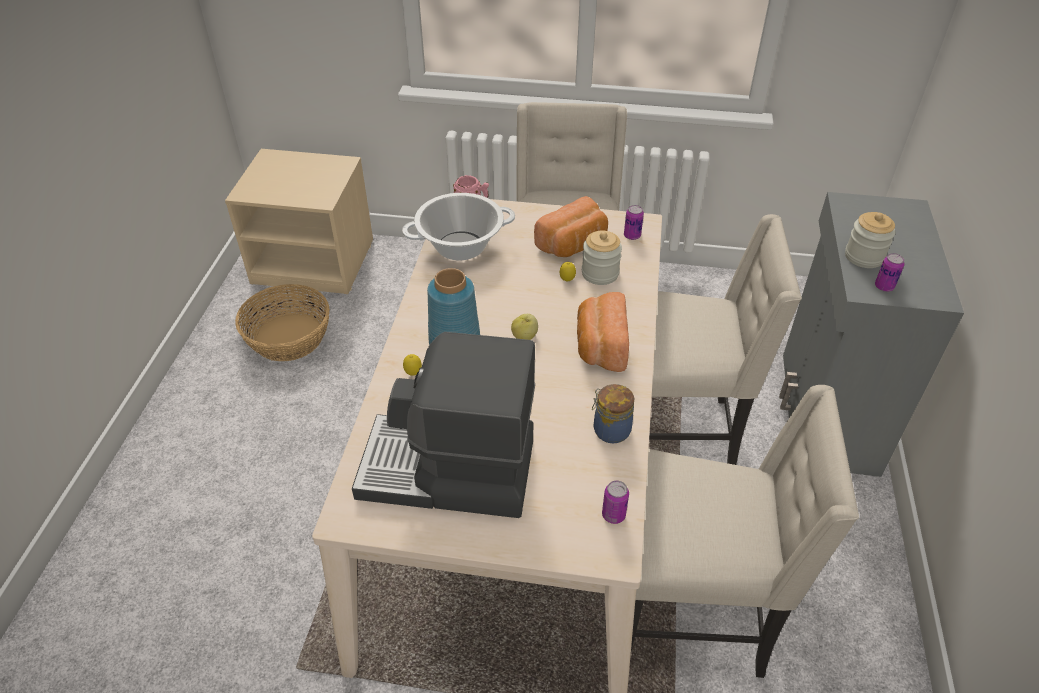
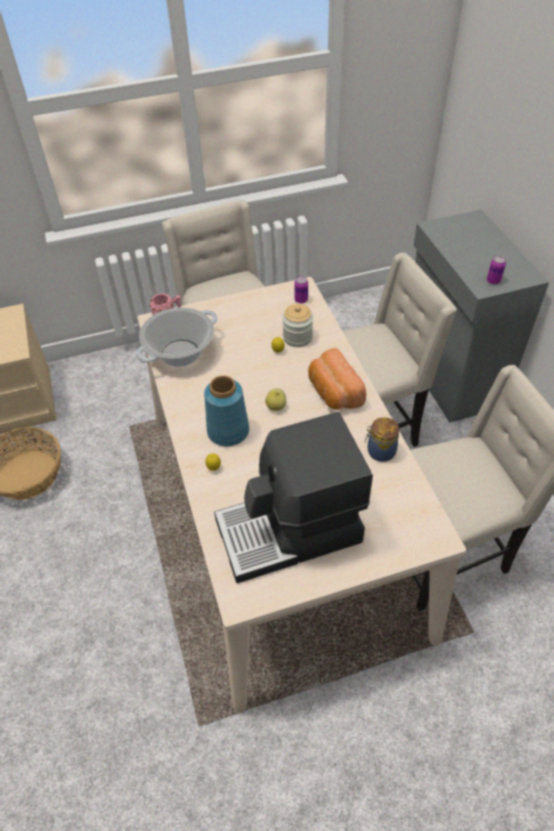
camera: 25 degrees left, 5 degrees up
bread [534,196,608,257] -> none
can [602,480,629,524] -> none
jar [845,212,896,268] -> none

